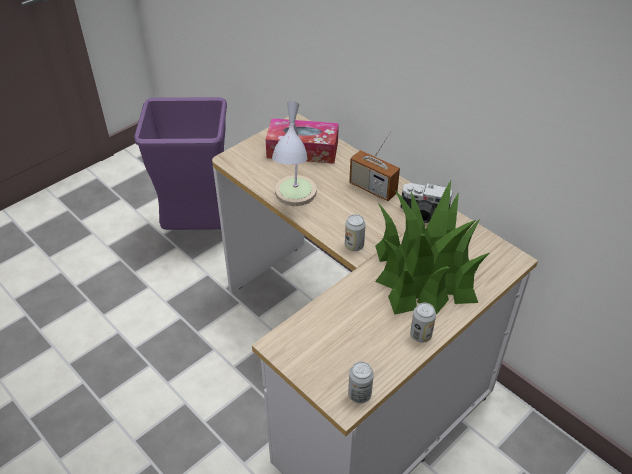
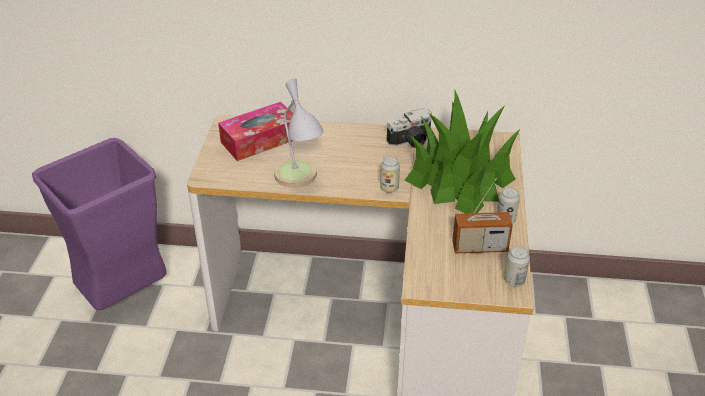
camera: 40 degrees left, 5 degrees down
radio [349,131,400,201] -> radio moved to [452,178,513,254]

